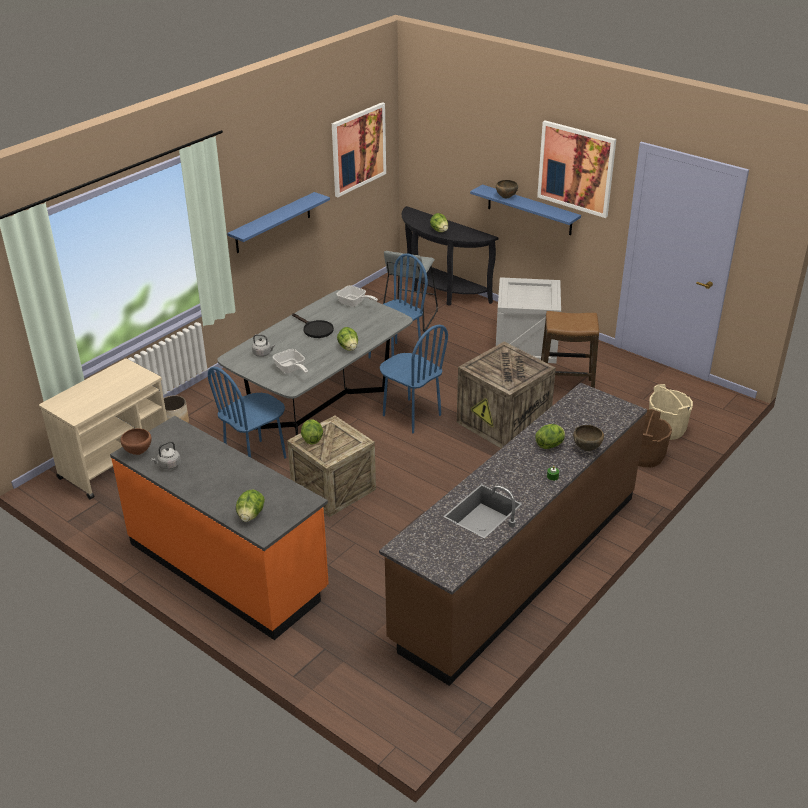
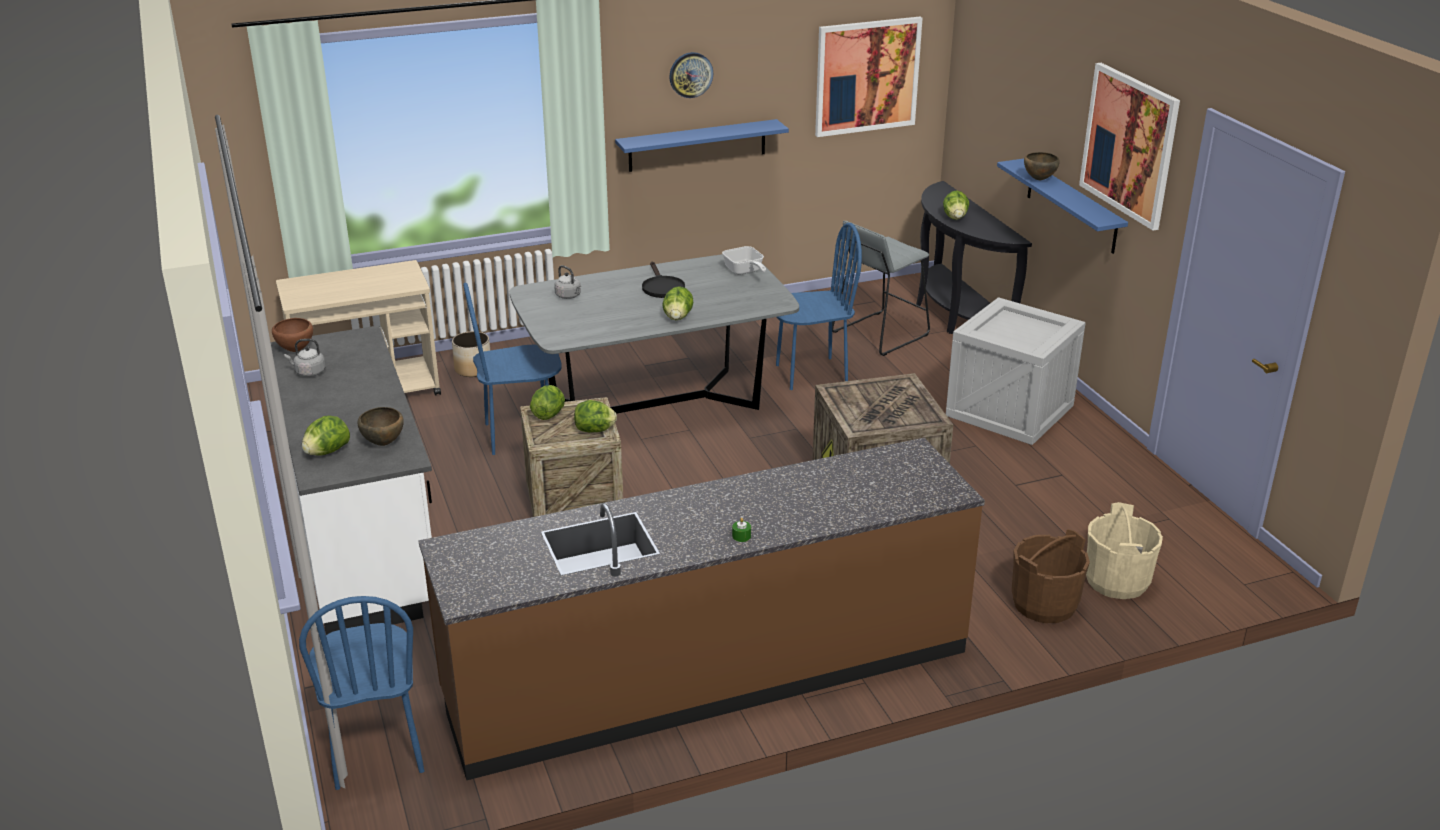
camera: 30 degrees right, 5 degrees down
orange counter [110,416,329,640] -> white counter [271,325,432,635]
frying pan [273,349,308,373] -> none
blue chair [380,325,448,433] -> blue chair moved to [299,596,424,790]
lettuce [535,424,565,449] -> lettuce moved to [574,400,617,432]
stool [541,311,599,388] -> none
brown bowl [573,425,604,451] -> brown bowl moved to [357,407,404,446]
none -> wall clock [669,52,713,98]

